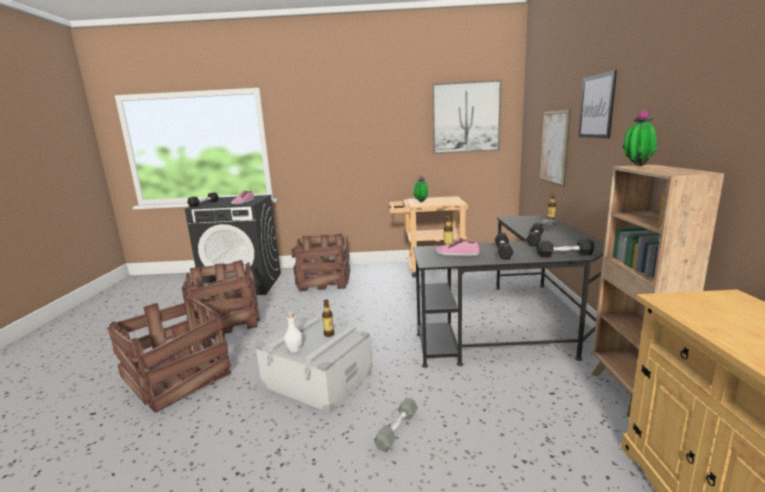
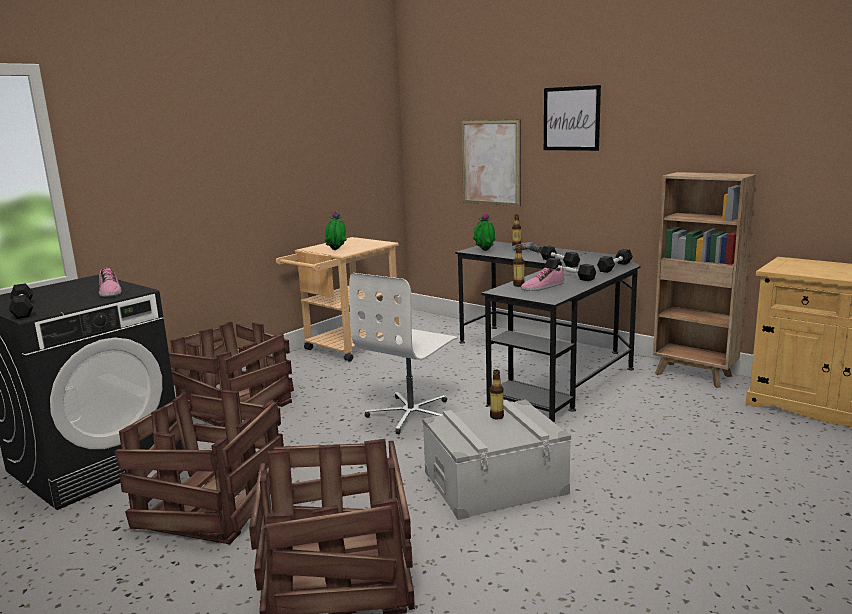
camera: 50 degrees left, 0 degrees up
white bottle [284,312,303,353] -> none
grey dumbbell [374,398,418,452] -> none
picture [432,80,502,154] -> none
potted plant [622,110,657,166] -> potted plant moved to [473,213,495,251]
none -> white office chair [349,273,458,434]

